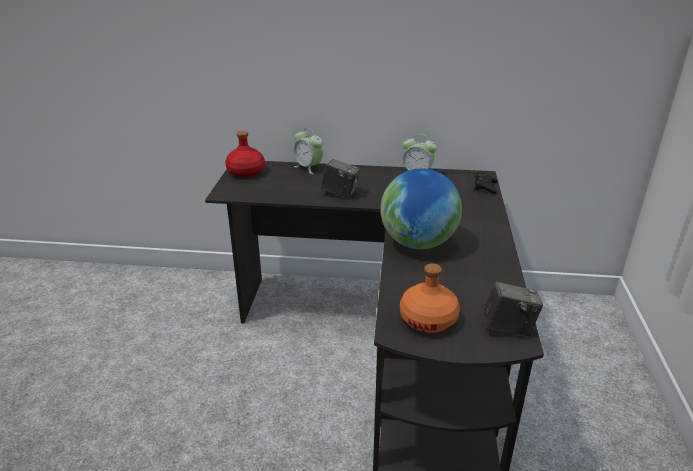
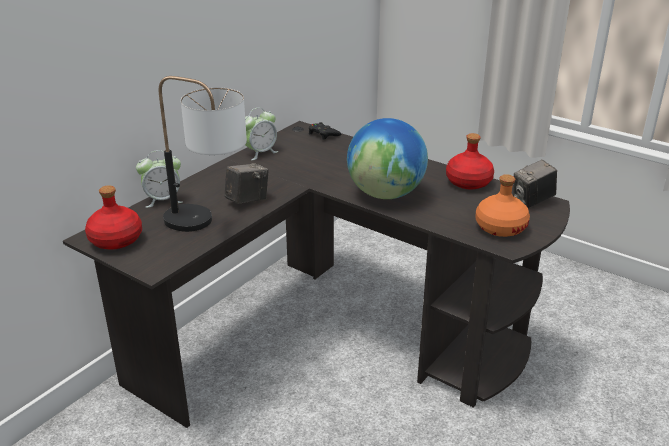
camera: 60 degrees left, 0 degrees up
camera [483,282,543,336] -> camera turned 150 degrees counterclockwise [513,159,557,208]
none -> table lamp [159,76,247,232]
none -> red bottle [446,133,494,189]

